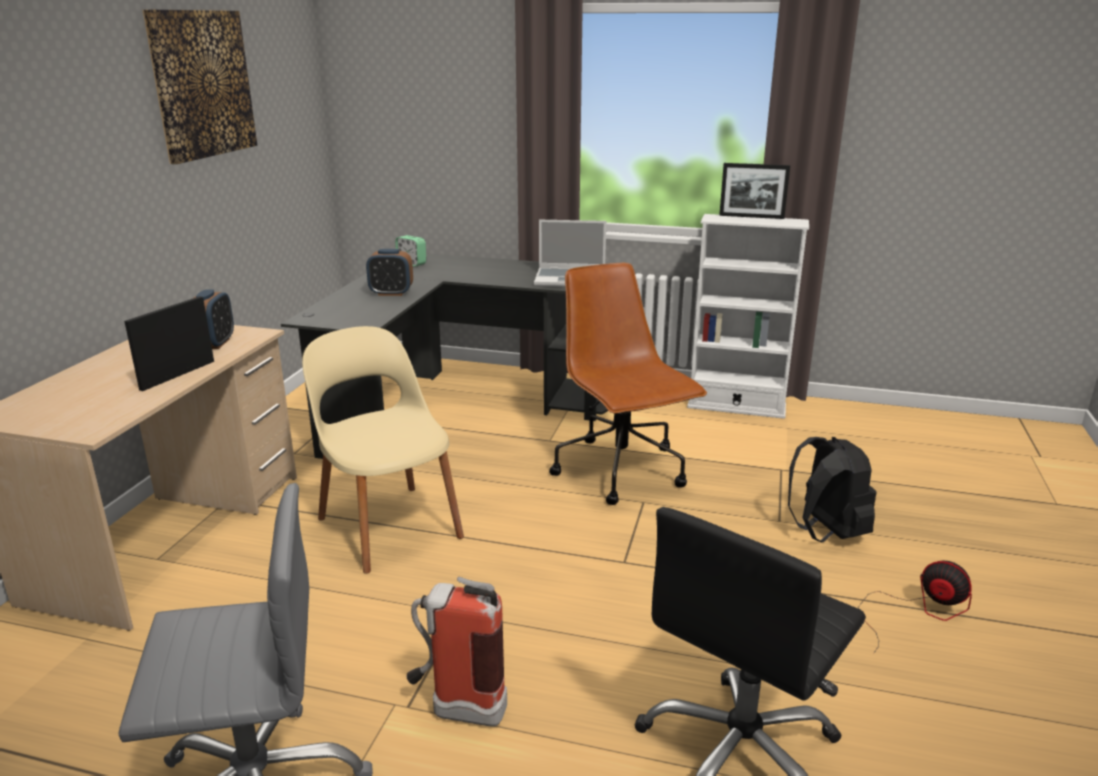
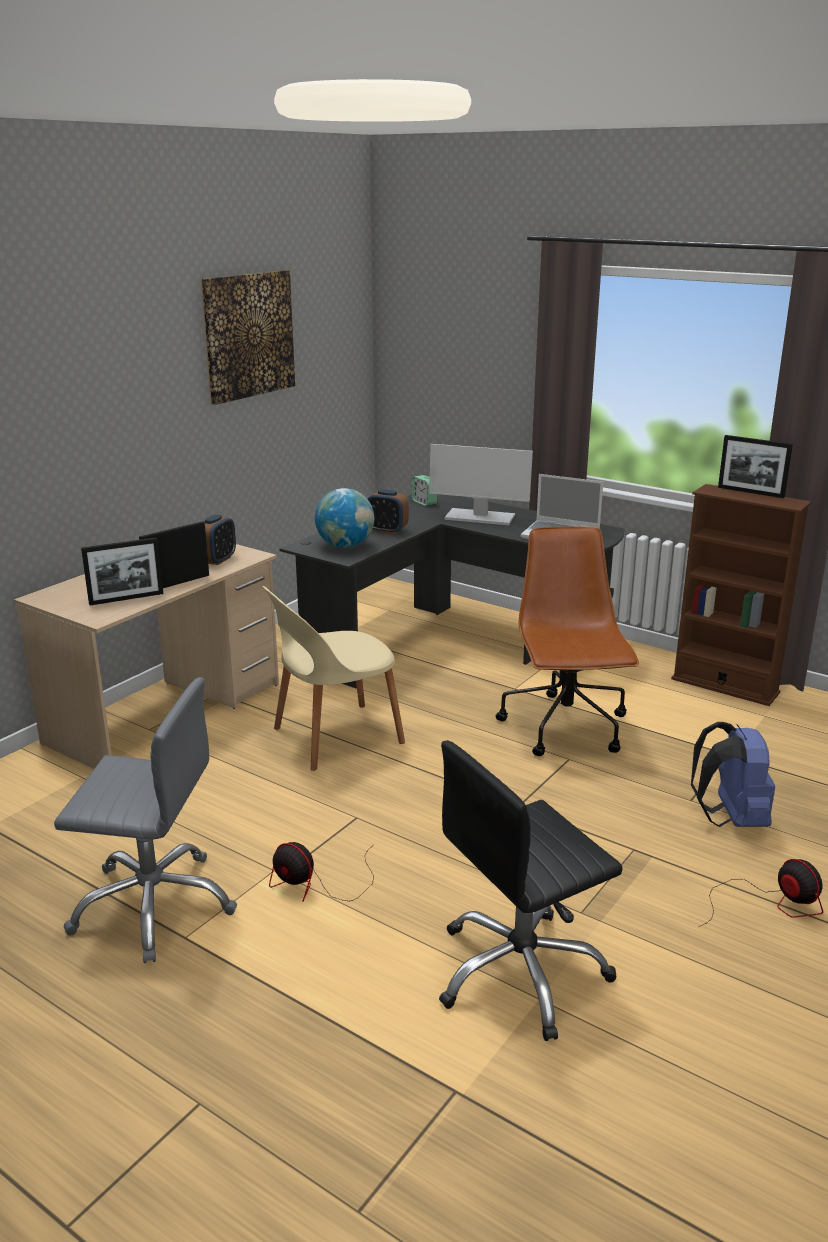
camera: 20 degrees right, 0 degrees up
beige chair [302,326,464,574] -> beige chair turned 105 degrees counterclockwise [262,586,405,771]
fire extinguisher [407,577,507,727] -> fan [269,842,374,902]
white bookcase [687,214,809,419] -> brown bookcase [671,484,811,706]
black backpack [788,437,876,542] -> blue backpack [691,722,775,827]
none -> picture frame [81,537,163,606]
none -> globe [315,488,374,548]
none -> monitor [429,444,533,525]

